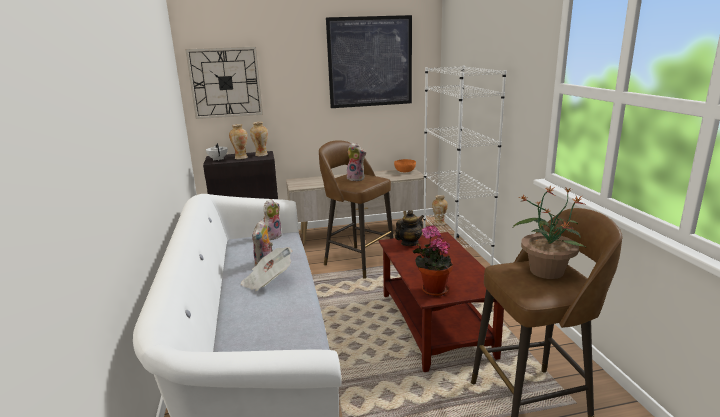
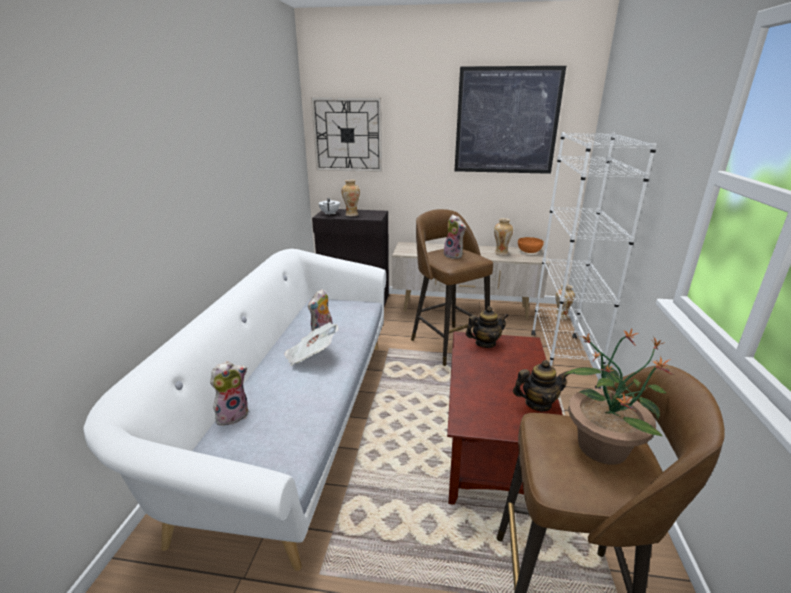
camera: 20 degrees right, 5 degrees up
vase [250,122,268,156] -> vase moved to [494,218,513,256]
plush toy [263,199,282,240] -> plush toy moved to [210,361,248,425]
potted plant [413,225,453,297] -> none
none -> teapot [513,360,569,412]

